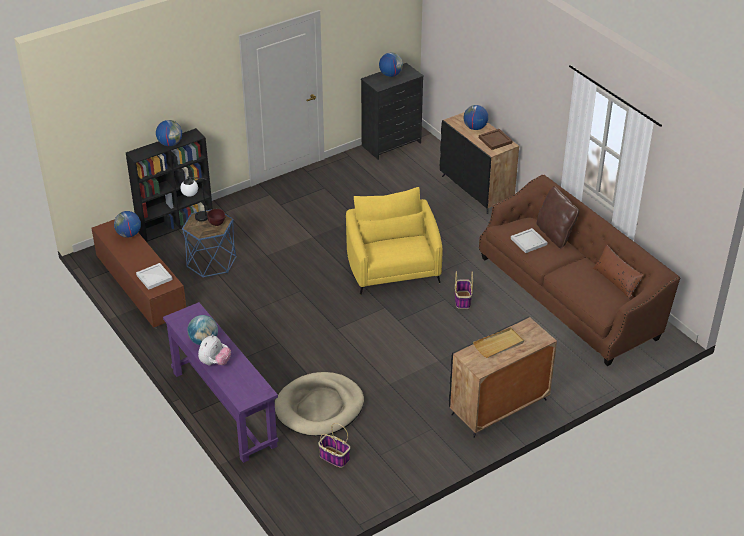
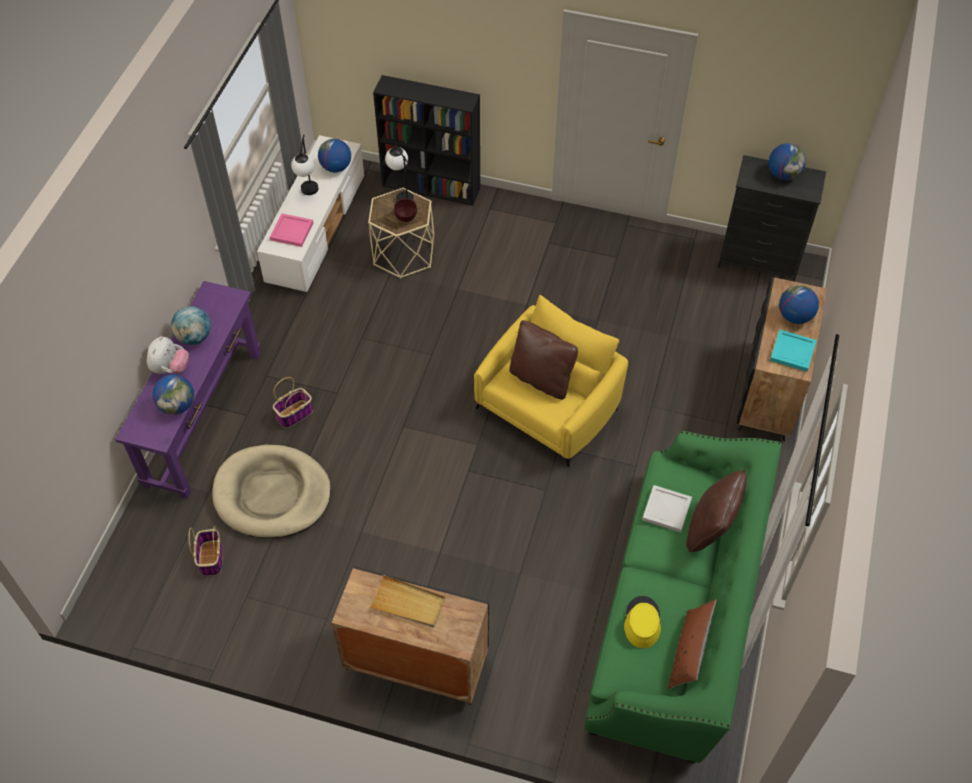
camera: 50 degrees right, 15 degrees up
brown tv stand [92,219,186,328] -> white tv stand [257,135,364,292]
white tray [136,263,173,290] -> pink tray [270,214,313,247]
globe [156,120,182,146] -> globe moved to [153,374,194,415]
blue side table [182,208,237,278] -> beige side table [368,188,434,279]
plush toy [198,334,231,365] -> plush toy turned 60 degrees counterclockwise [147,336,189,374]
basket [455,271,473,309] -> basket moved to [273,377,313,428]
brown tray [479,129,513,150] -> turquoise tray [770,330,817,372]
brown sofa [479,174,680,366] -> green sofa [585,431,782,763]
none -> table lamp [291,135,319,195]
none -> brown pillow [509,320,578,400]
none -> yellow hat [624,596,661,648]

